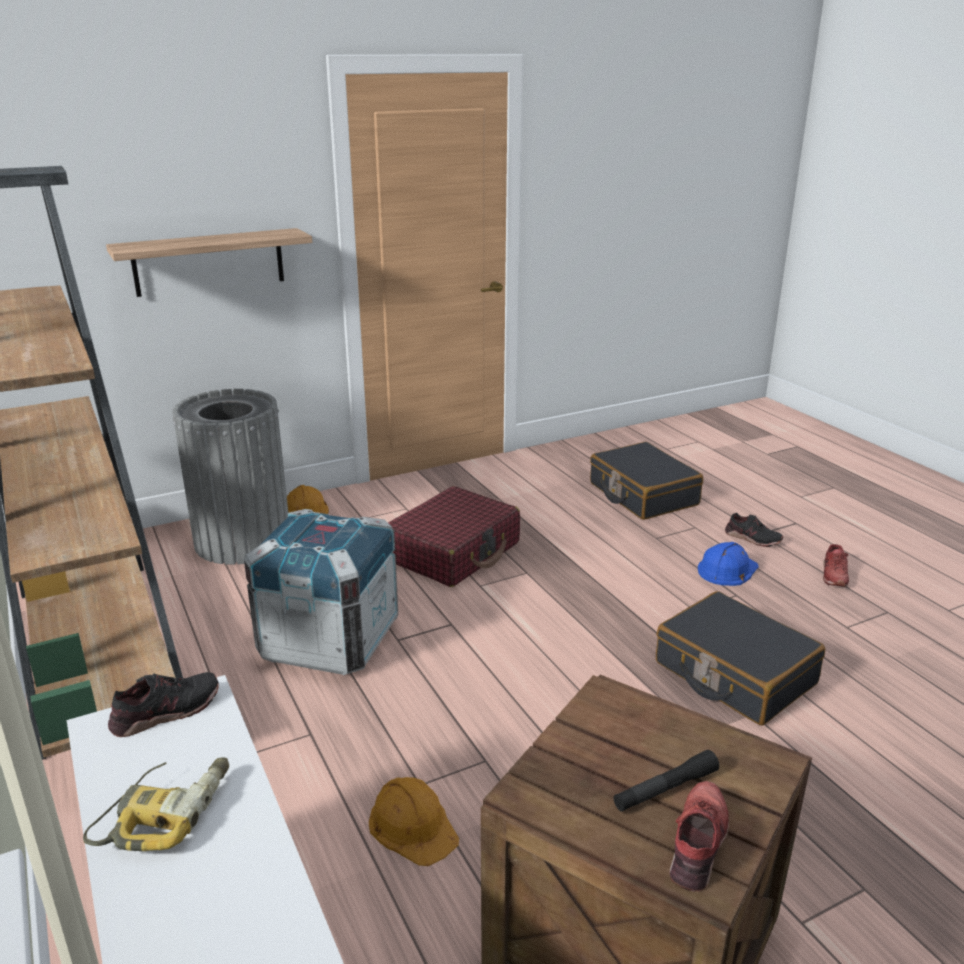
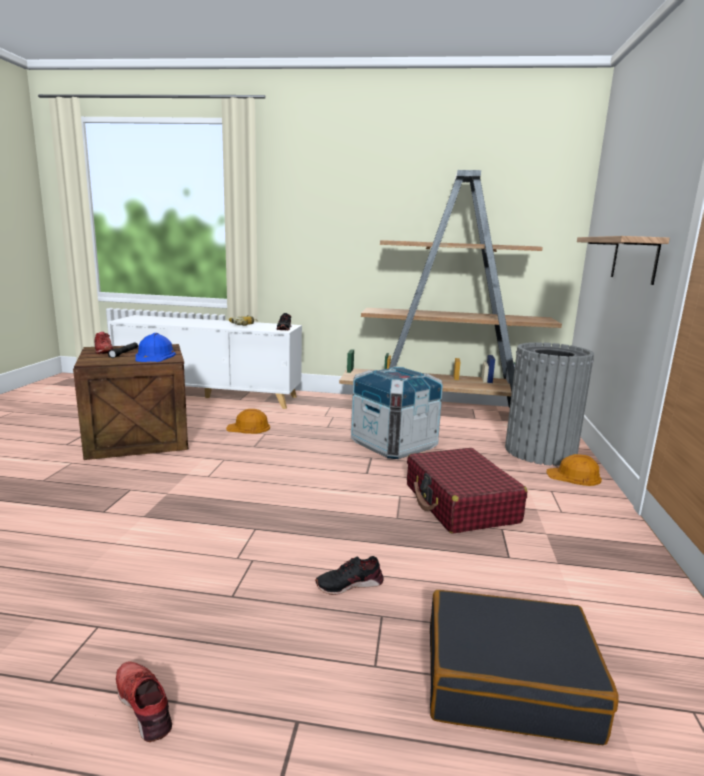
camera: 125 degrees right, 10 degrees down
black suitcase [656,591,825,725] -> none
blue hard hat [698,542,759,586] -> blue hard hat moved to [135,333,176,362]
black shoe [725,513,783,547] -> black shoe moved to [315,556,384,595]

